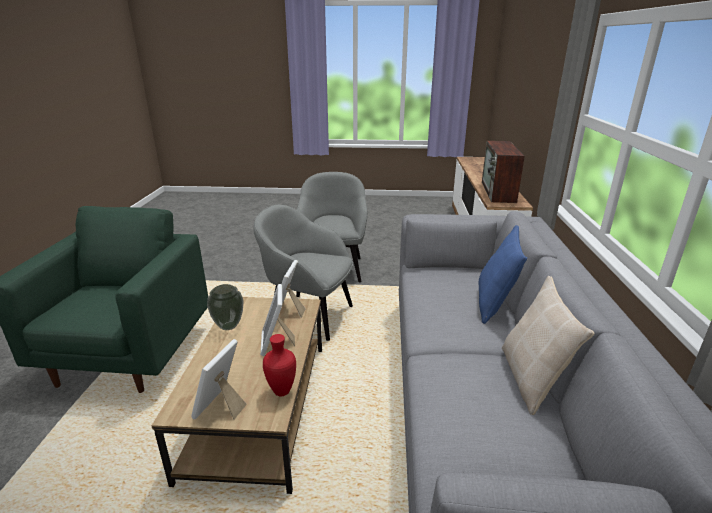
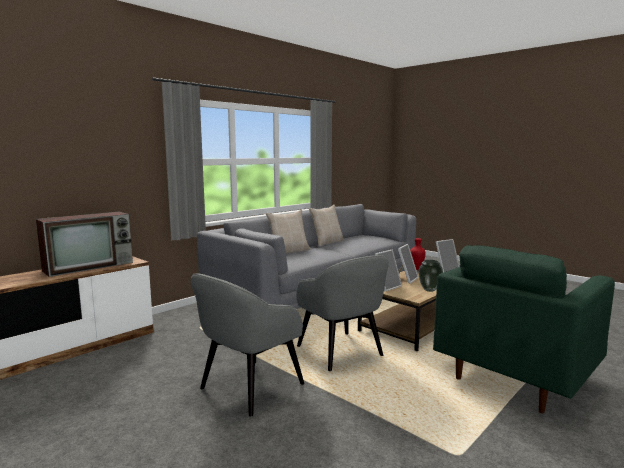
camera: 140 degrees left, 15 degrees down
blue pillow [479,225,527,324] -> beige pillow [266,210,310,253]

